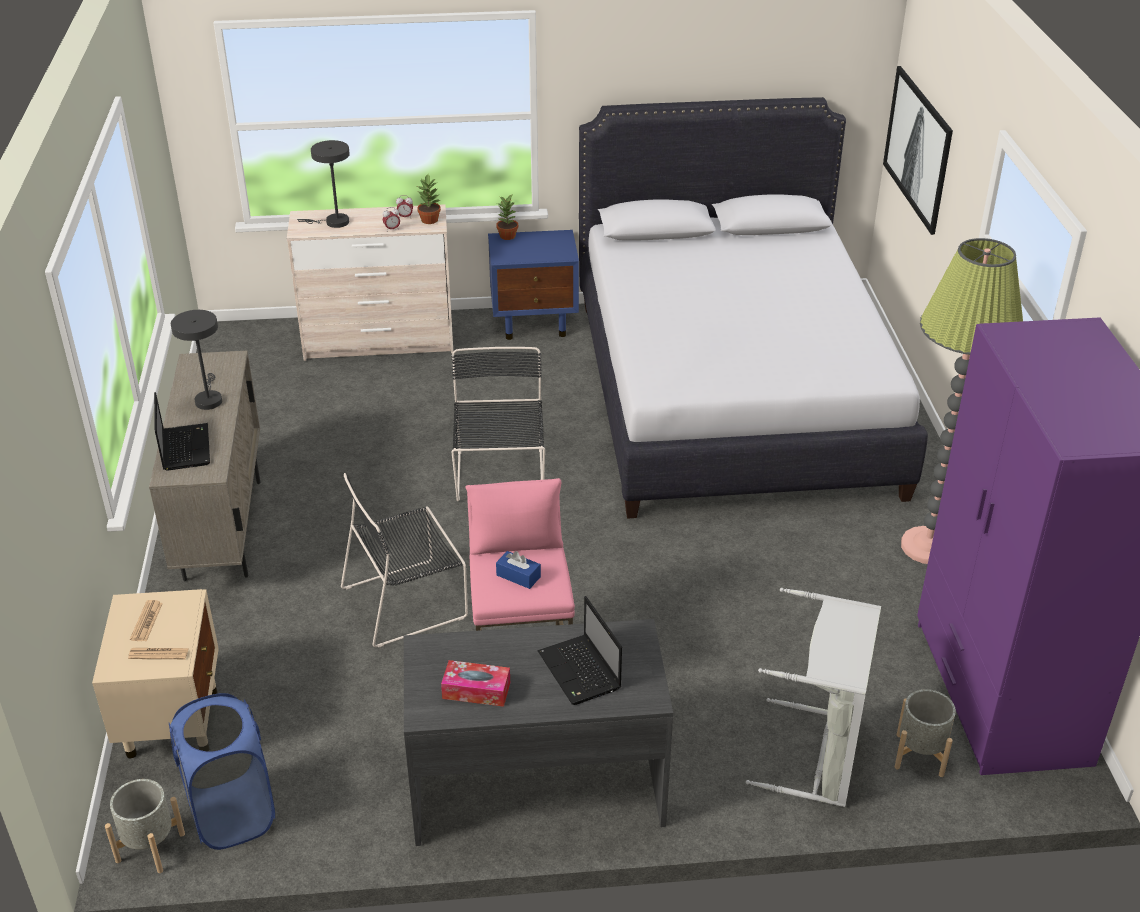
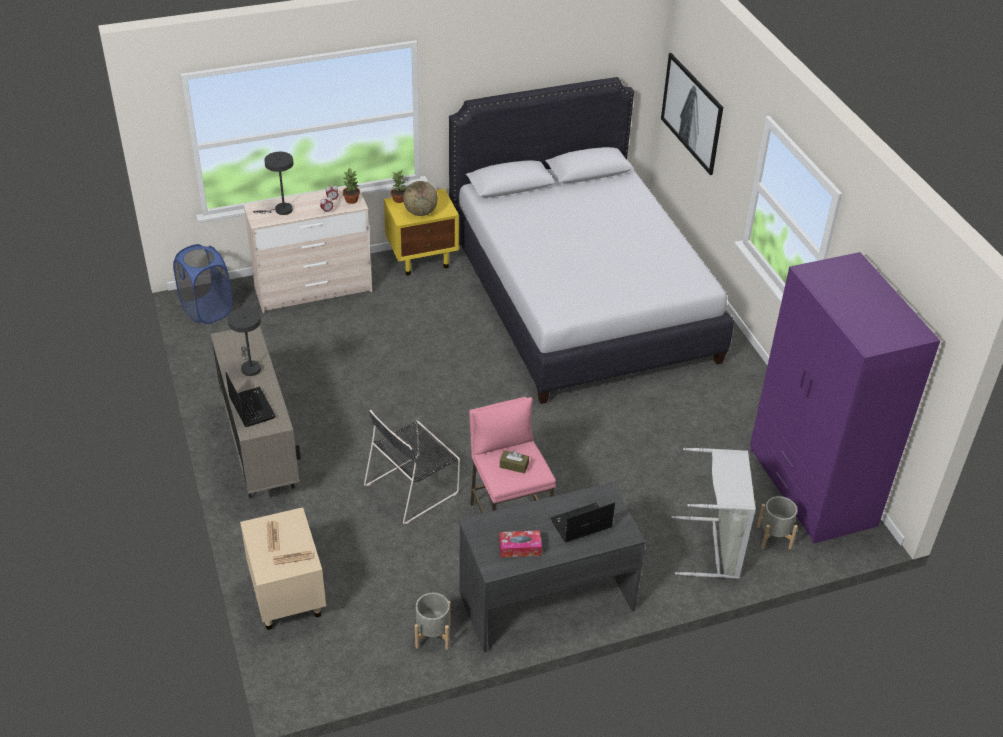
camera: 15 degrees left, 5 degrees up
grey planter [105,779,185,873] -> grey planter moved to [415,593,450,650]
blue laundry basket [169,693,275,850] -> blue laundry basket moved to [173,244,233,324]
black chair [451,347,545,501] -> none
blue nightstand [488,230,579,340] -> yellow nightstand [384,189,459,276]
blue tissue box [496,551,541,589] -> brown tissue box [500,450,529,474]
laptop [538,596,622,705] -> laptop turned 105 degrees clockwise [551,503,615,542]
floor lamp [901,238,1023,564] -> none
none -> globe [403,181,438,216]

